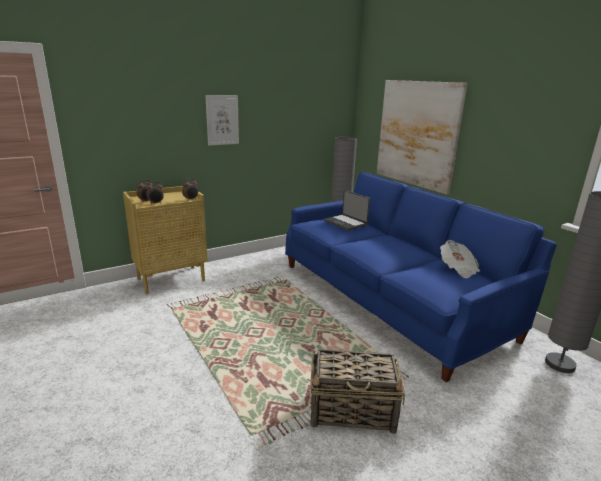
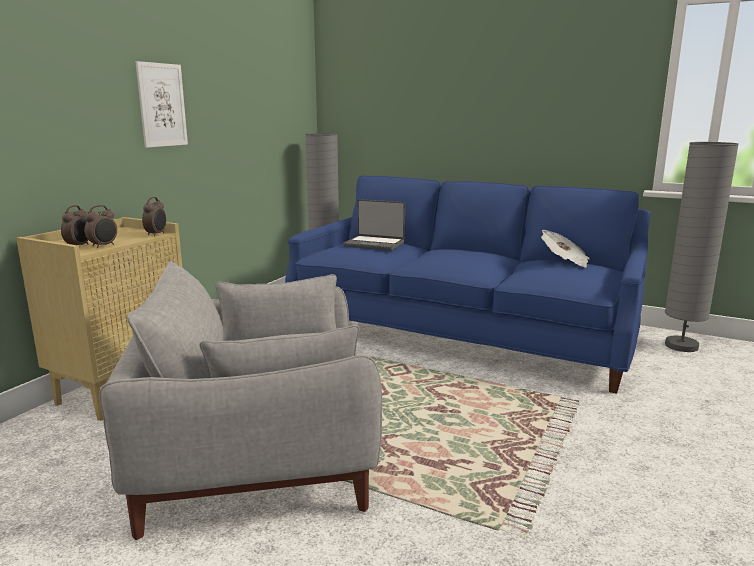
camera: 30 degrees left, 5 degrees down
basket [310,349,405,434] -> none
picture [377,80,468,195] -> none
none -> grey armchair [99,261,382,540]

